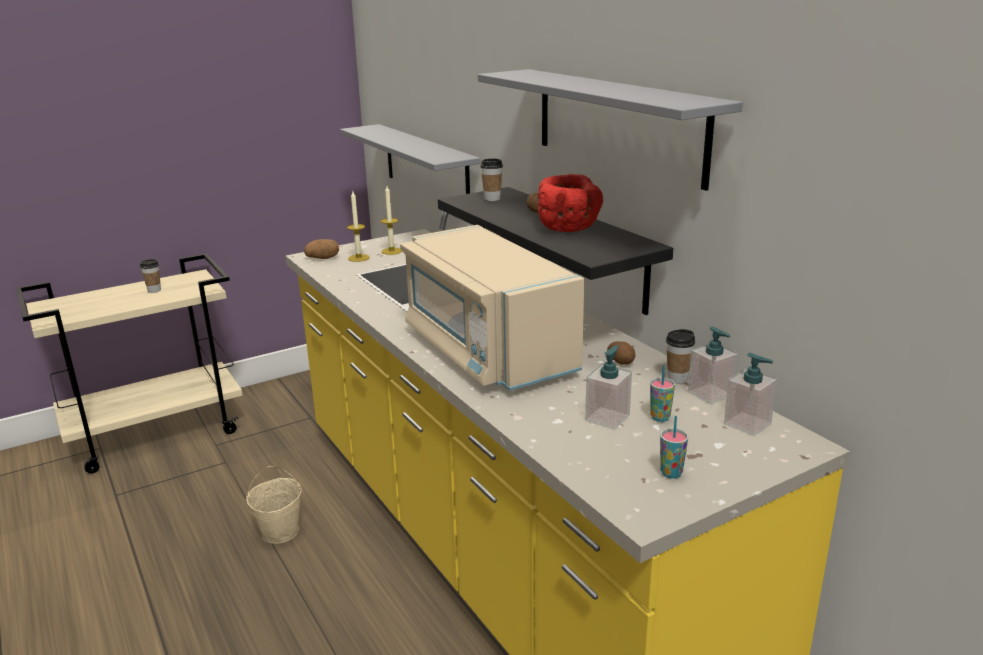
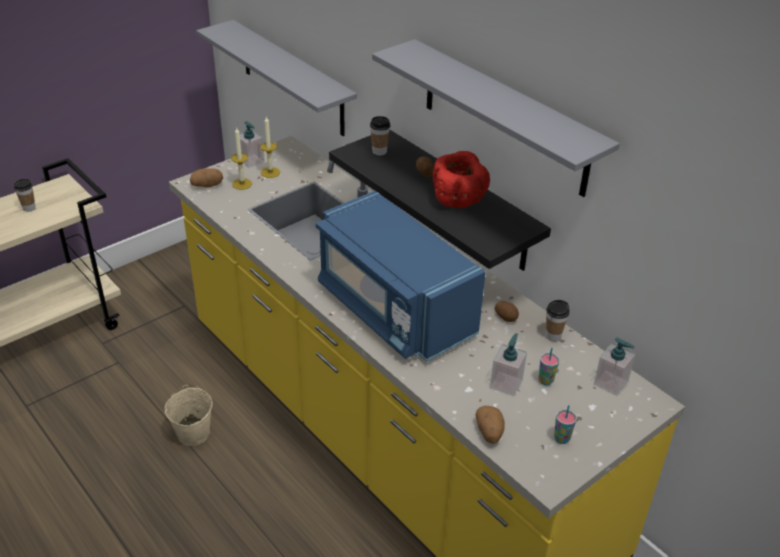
camera: 10 degrees left, 15 degrees up
beige microwave [400,225,584,391] -> blue microwave [316,191,486,362]
soap dispenser [688,327,738,404] -> soap dispenser moved to [240,121,265,168]
none -> potato [476,406,505,444]

